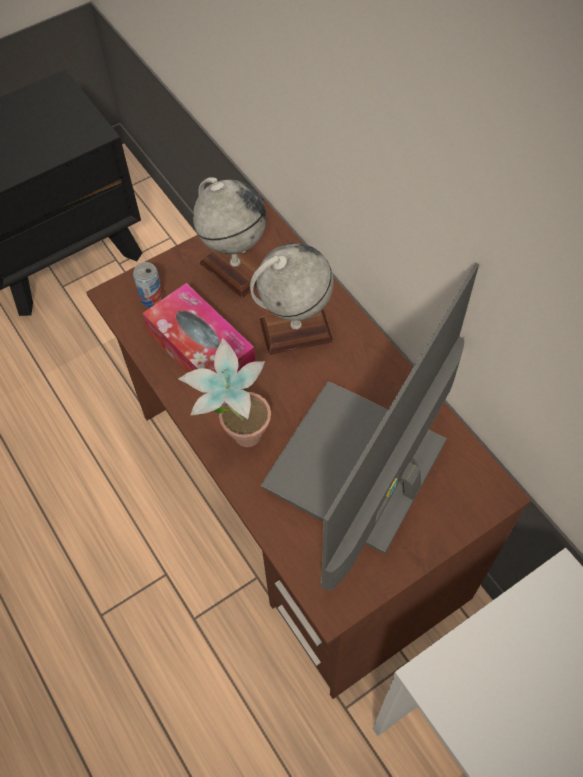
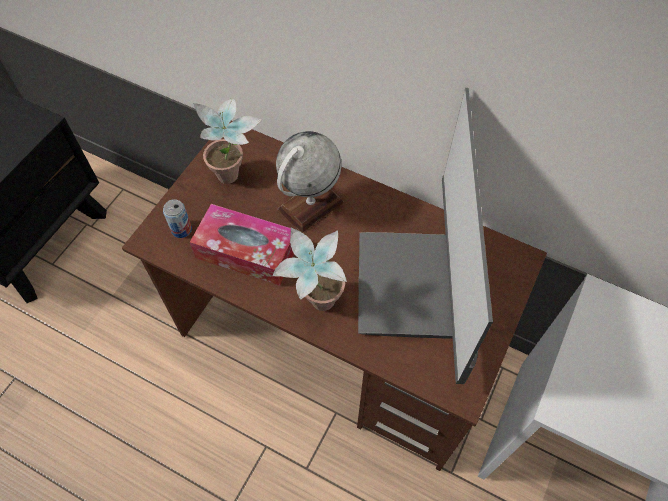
camera: 30 degrees left, 0 degrees up
globe [193,177,266,298] -> potted plant [193,99,262,184]

